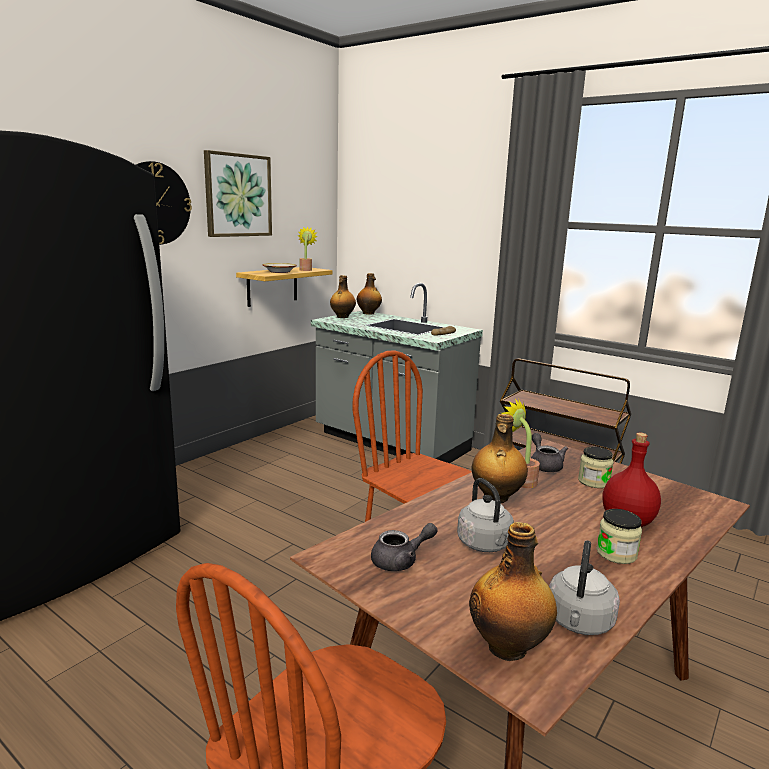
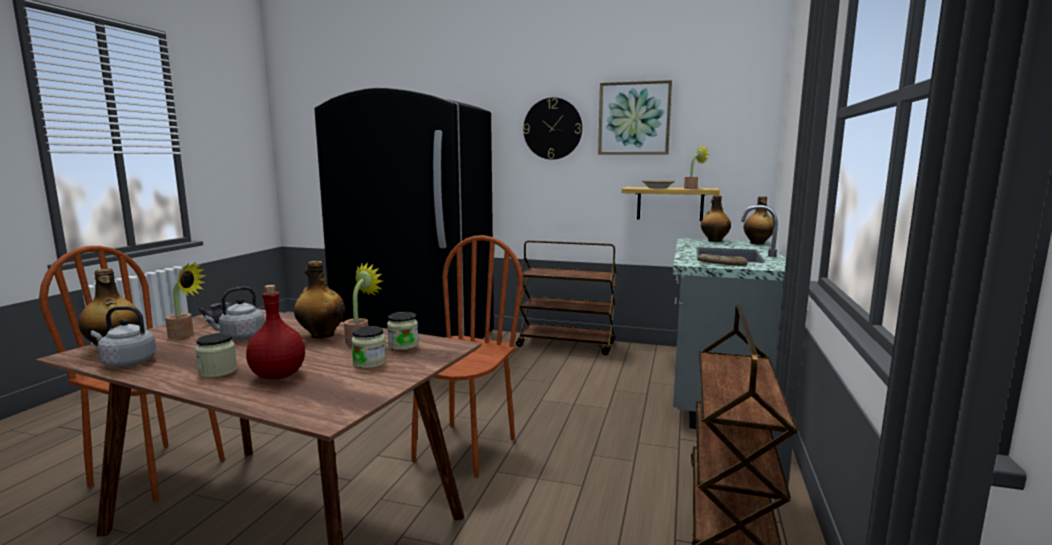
camera: 70 degrees right, 5 degrees down
grey teapot [531,433,568,472] -> jar [387,312,419,350]
none -> potted plant [165,262,206,339]
none -> brown cart [516,240,617,355]

